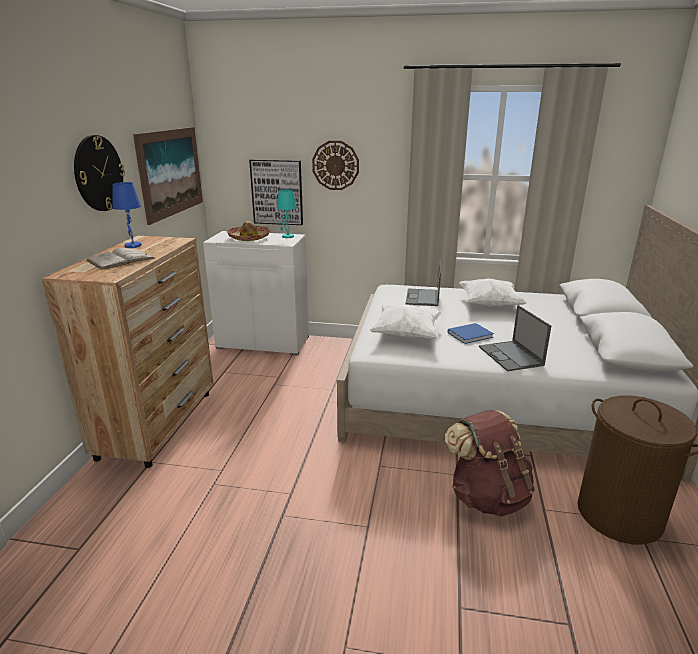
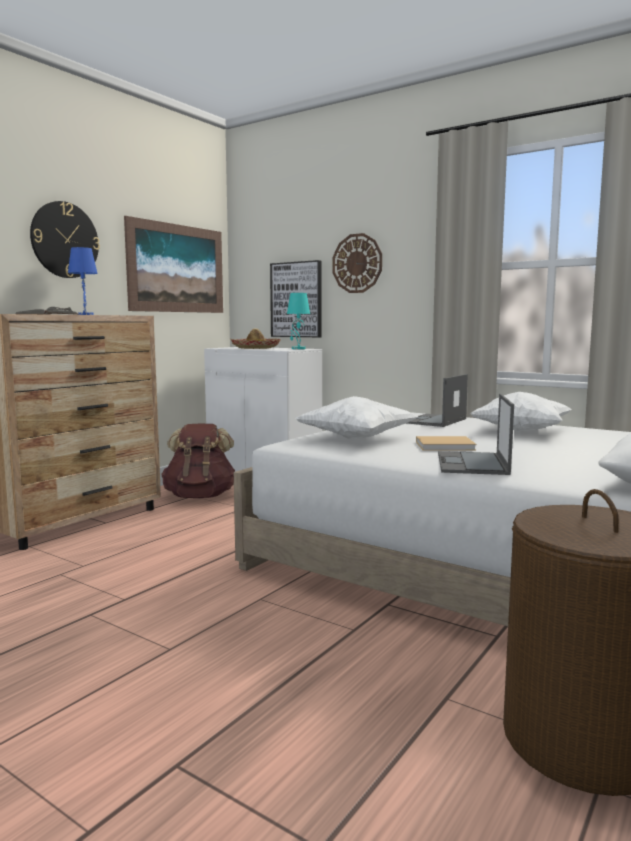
camera: 25 degrees right, 15 degrees down
brown backpack [445,410,535,517] -> brown backpack moved to [161,424,235,498]
blue book [448,323,494,344] -> beige book [416,436,477,451]

